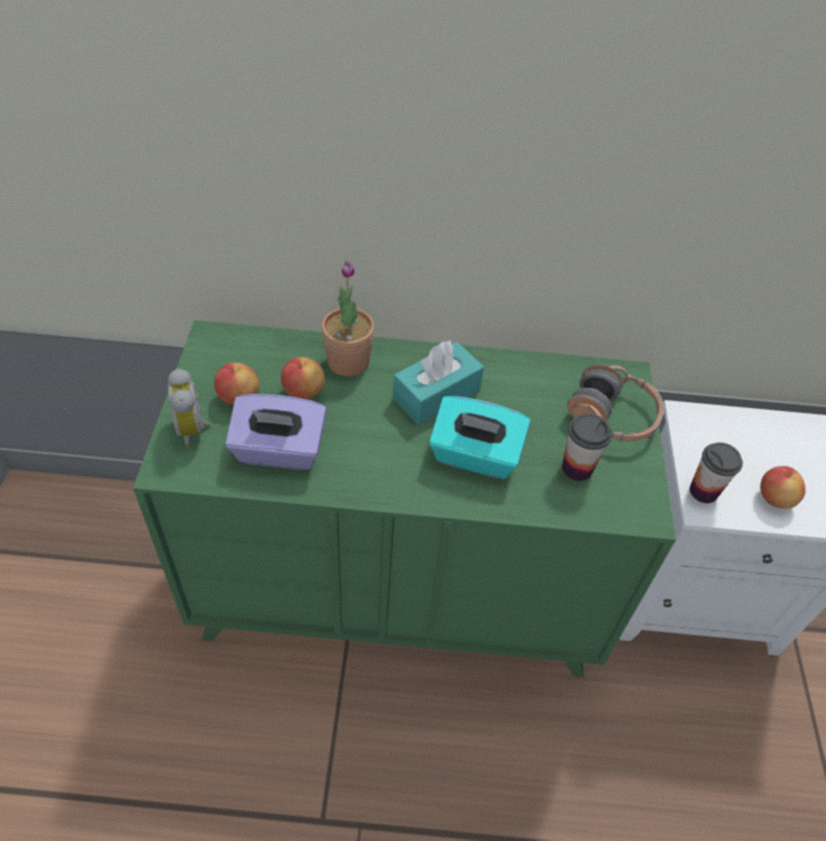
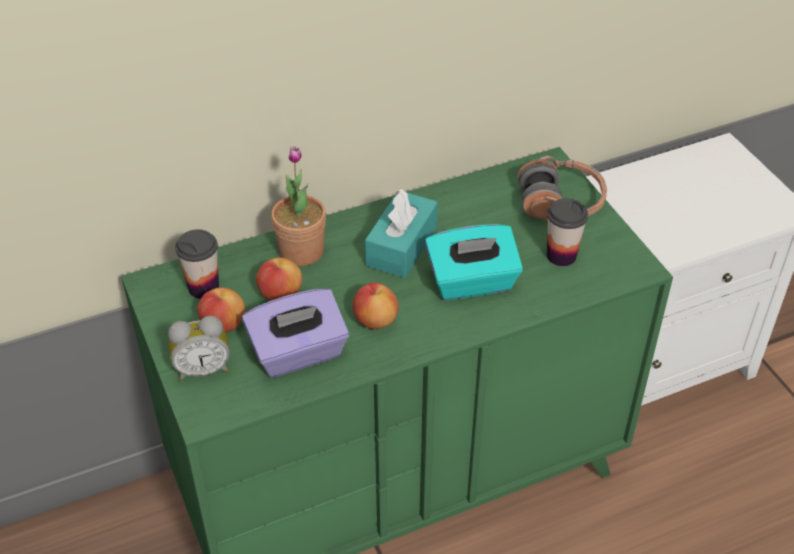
camera: 25 degrees left, 5 degrees down
alarm clock [168,368,210,448] -> alarm clock turned 60 degrees counterclockwise [168,316,230,381]
cup [690,442,743,503] -> cup moved to [175,229,219,299]
apple [760,466,806,509] -> apple moved to [353,282,399,329]

